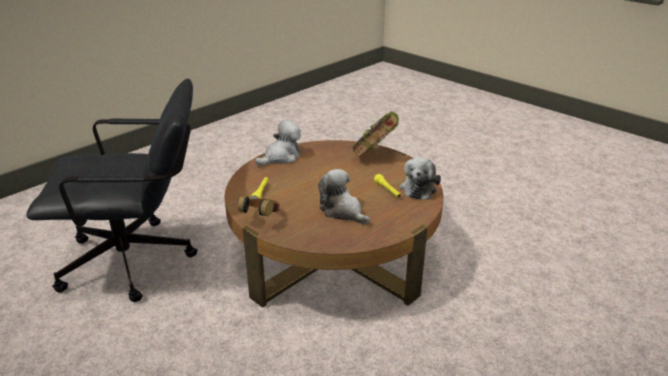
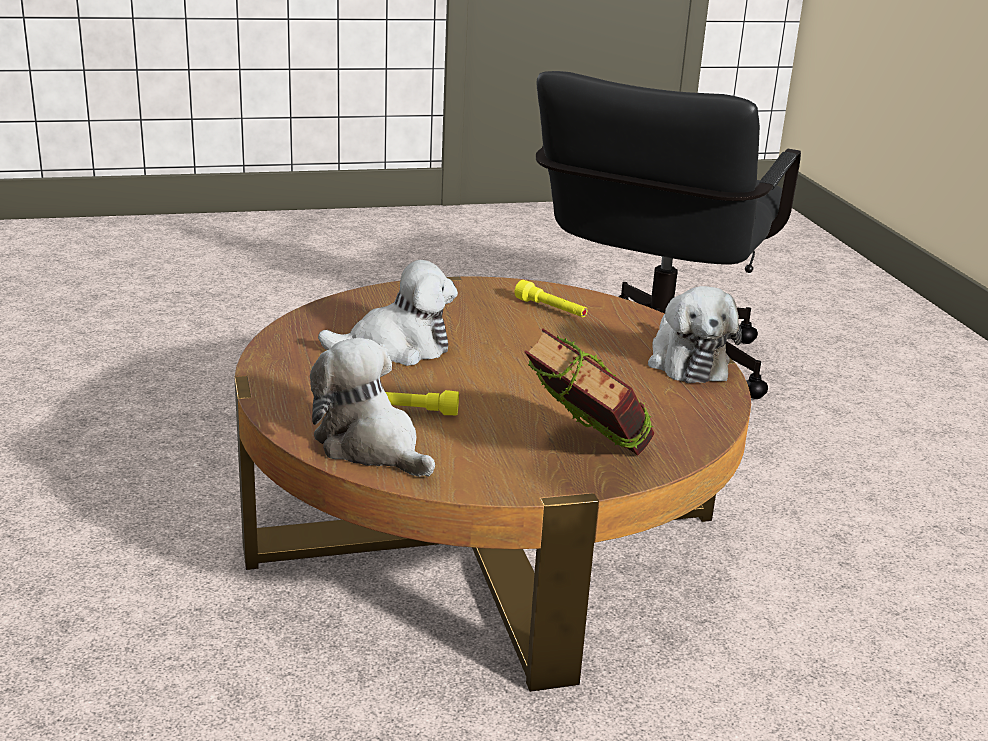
camera: 120 degrees right, 5 degrees down
headphones [238,196,279,217] -> none

